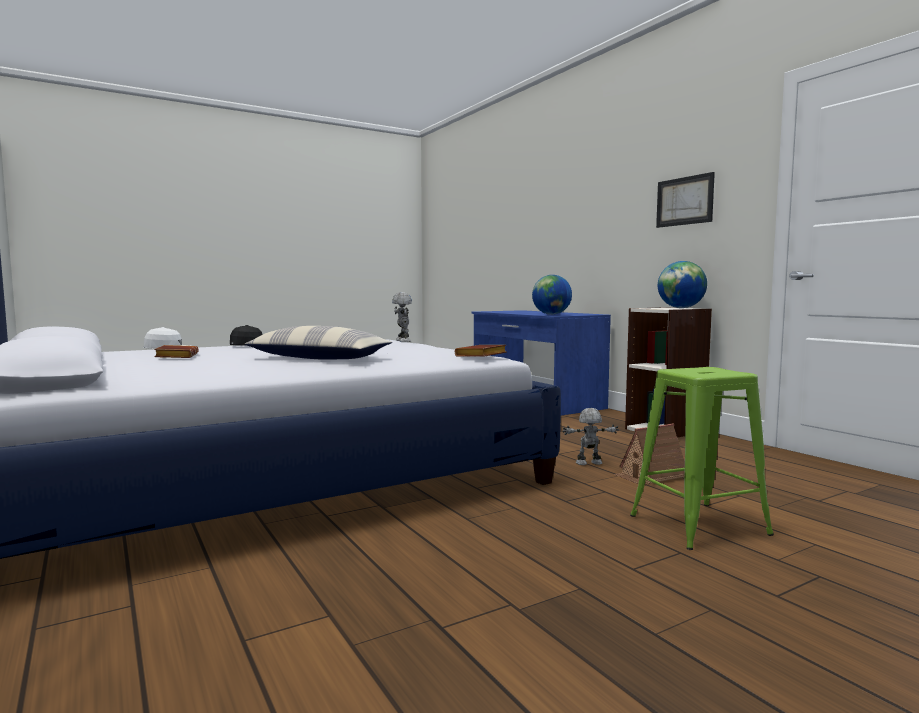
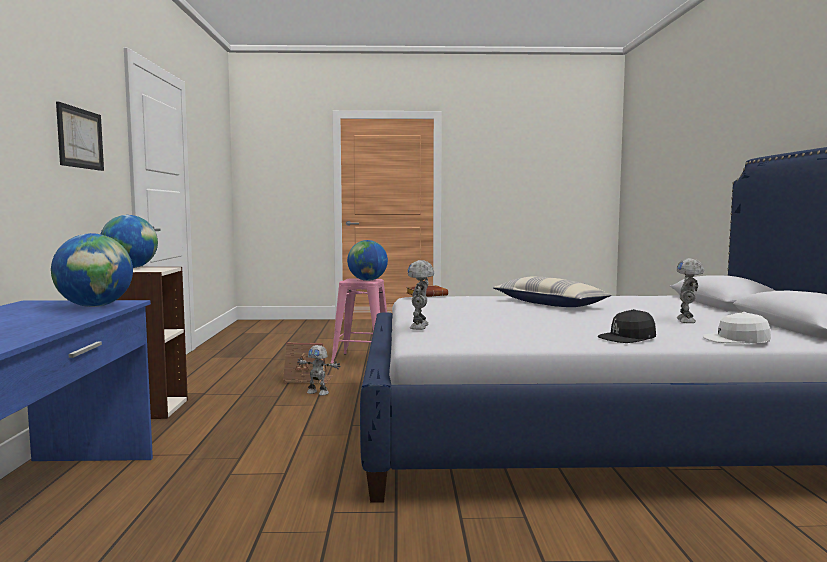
camera: 150 degrees left, 0 degrees up
brown book [154,345,199,358] -> toy robot [677,258,704,323]
green stool [630,367,774,550] -> pink stool [330,278,387,364]
none -> globe [347,240,388,281]

